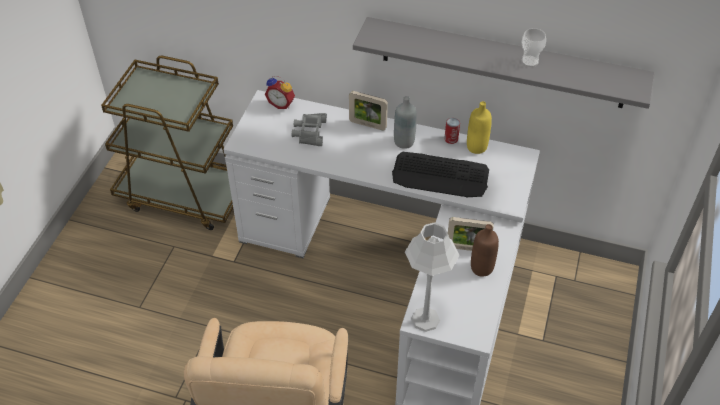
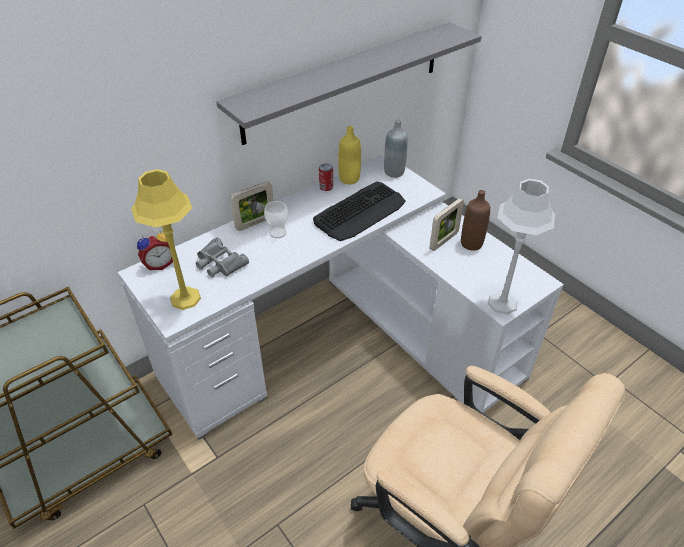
camera: 55 degrees left, 5 degrees down
grey bottle [394,96,417,149] -> grey bottle moved to [384,119,407,178]
cup [521,28,546,67] -> cup moved to [264,201,288,238]
none -> yellow table lamp [131,169,201,310]

